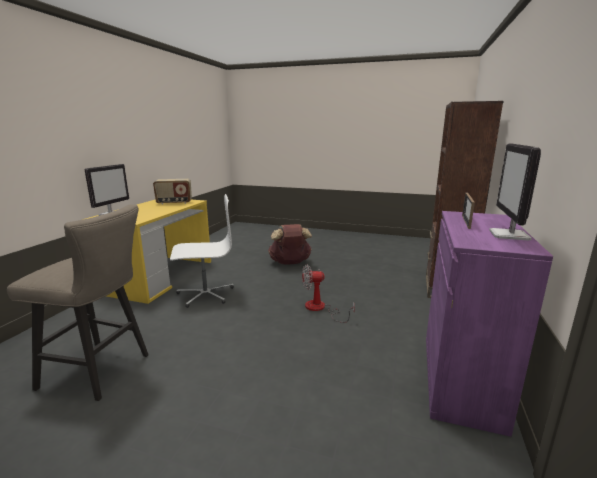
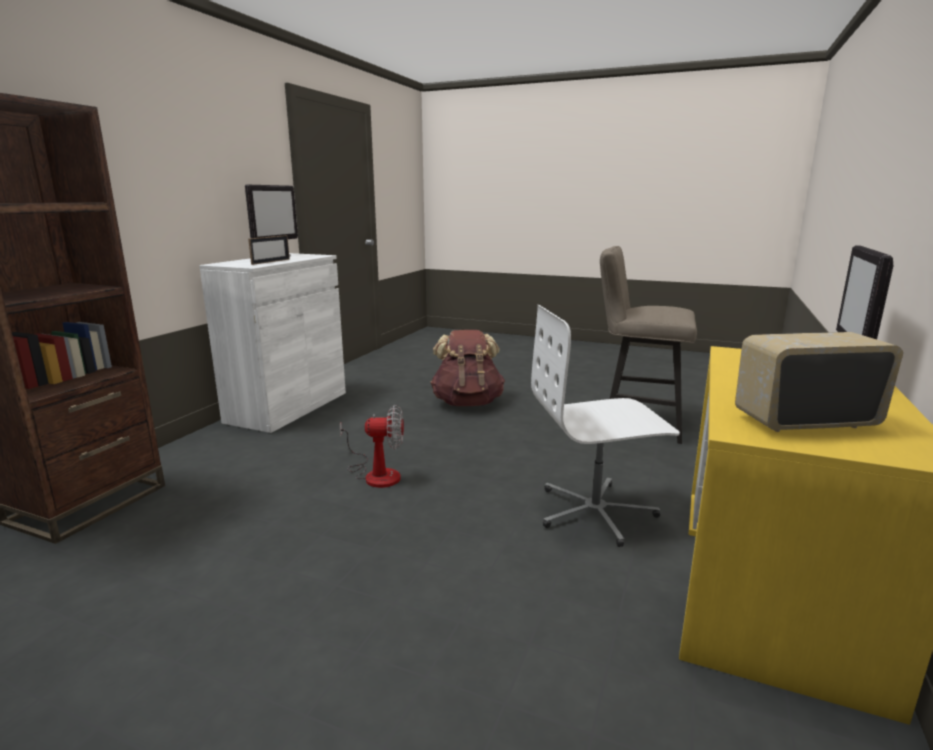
camera: 175 degrees left, 0 degrees up
brown backpack [268,224,312,265] -> brown backpack moved to [430,330,505,406]
purple cabinet [426,211,553,437] -> white cabinet [199,253,346,433]

